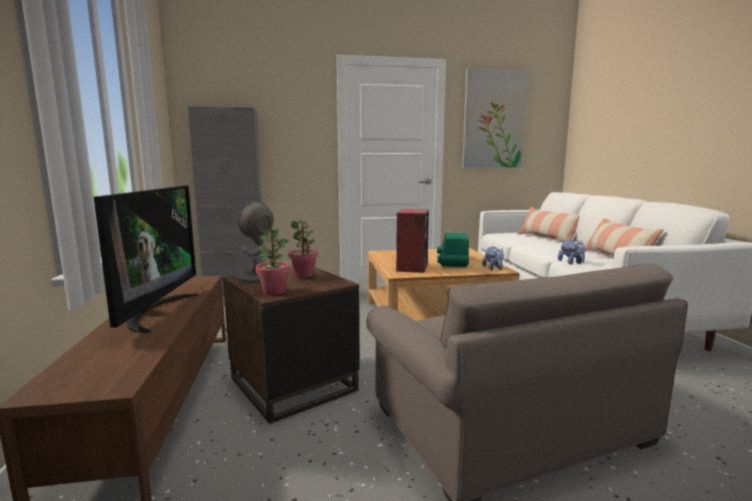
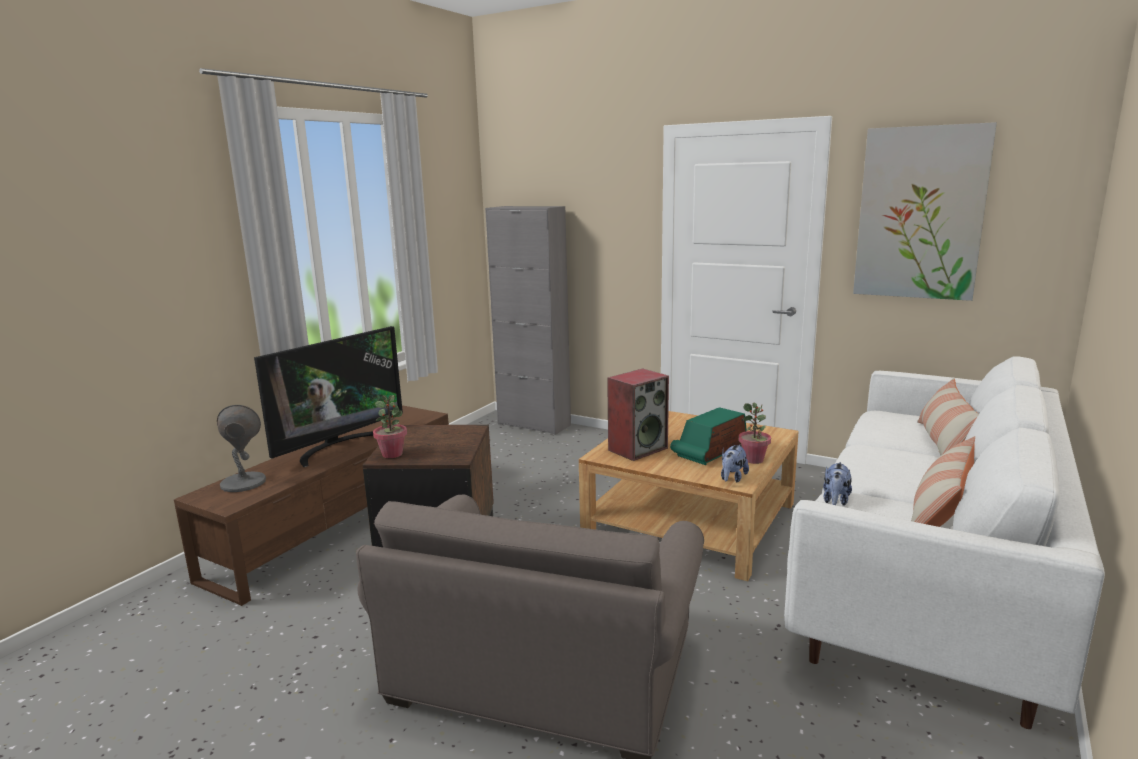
camera: 40 degrees right, 5 degrees up
grey table lamp [236,201,274,283] -> grey table lamp moved to [217,405,266,492]
potted plant [289,220,318,278] -> potted plant moved to [739,403,771,464]

